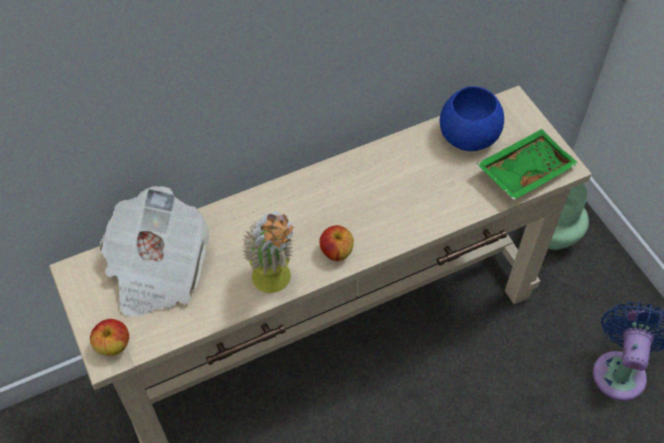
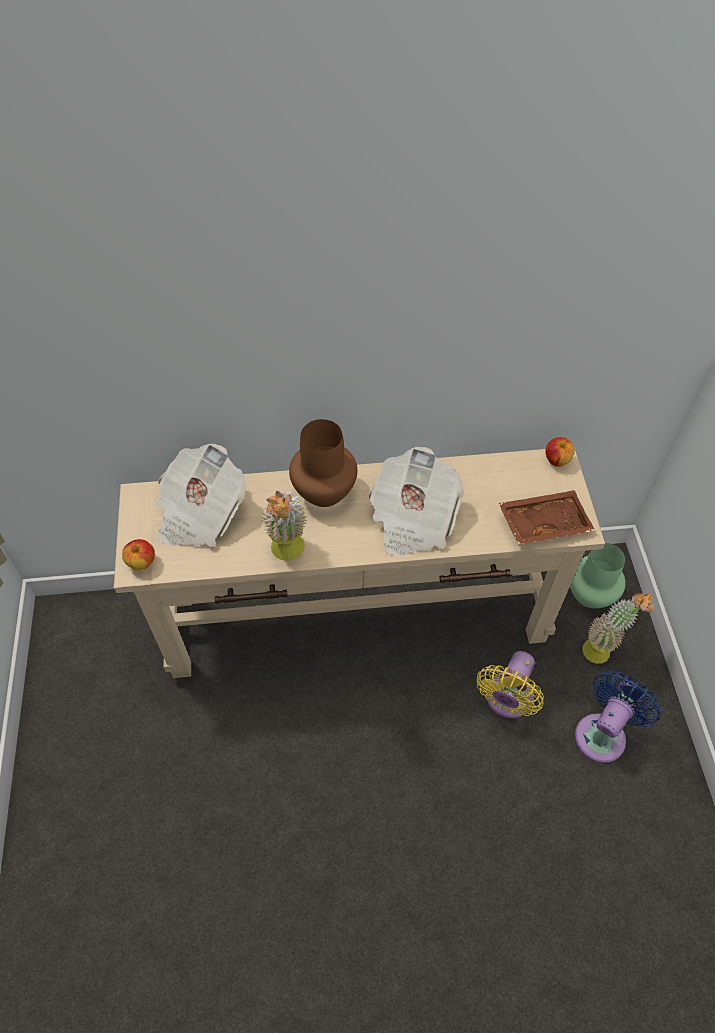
camera: 20 degrees right, 0 degrees up
apple [319,225,354,261] -> apple moved to [546,437,575,467]
blue bowl [440,86,504,151] -> none
green tray [476,129,579,200] -> brown tray [499,490,595,544]
none -> brown vase [289,419,357,507]
none -> newspaper [369,447,464,556]
none -> yellow fan [477,651,544,718]
none -> potted plant [582,593,654,664]

